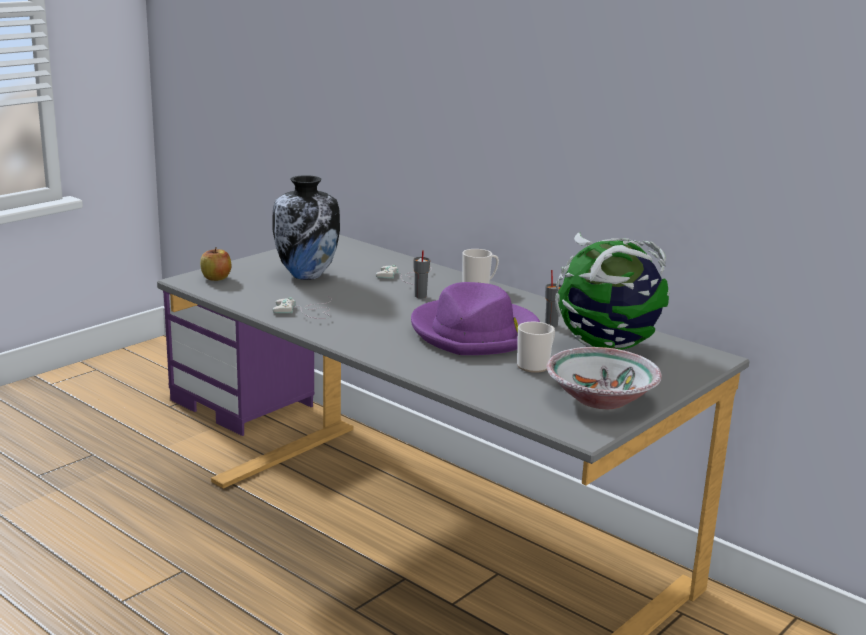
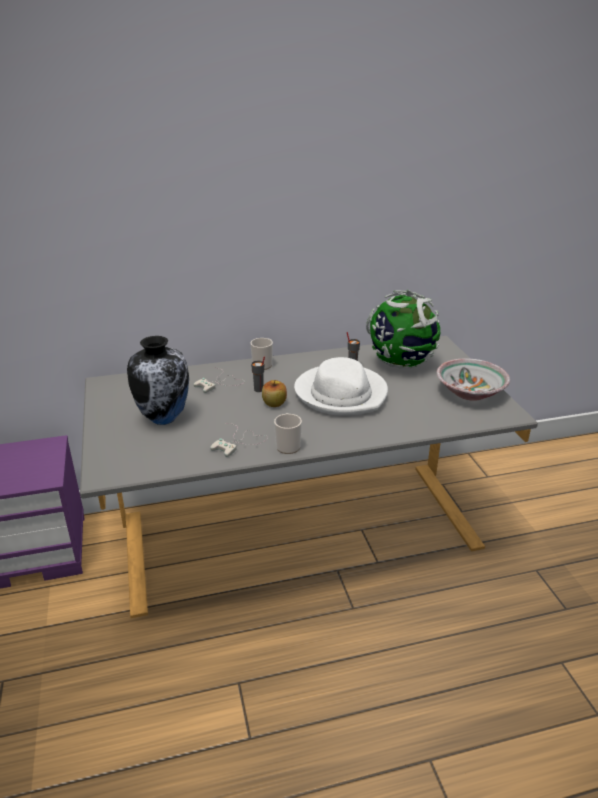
camera: 55 degrees left, 10 degrees up
apple [200,247,231,281] -> apple moved to [262,380,287,407]
purple hat [411,282,540,355] -> white hat [294,357,388,416]
mug [517,322,555,373] -> mug moved to [274,413,302,454]

